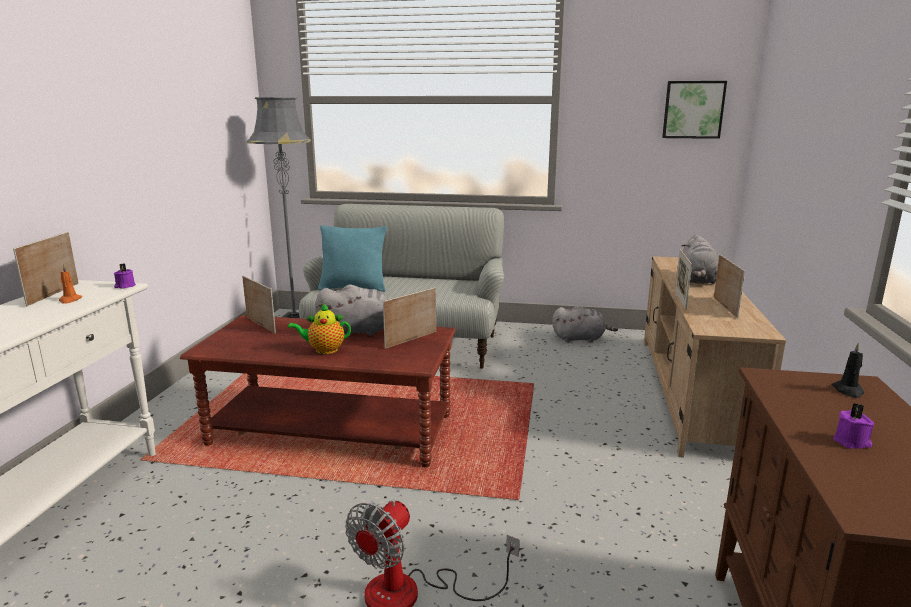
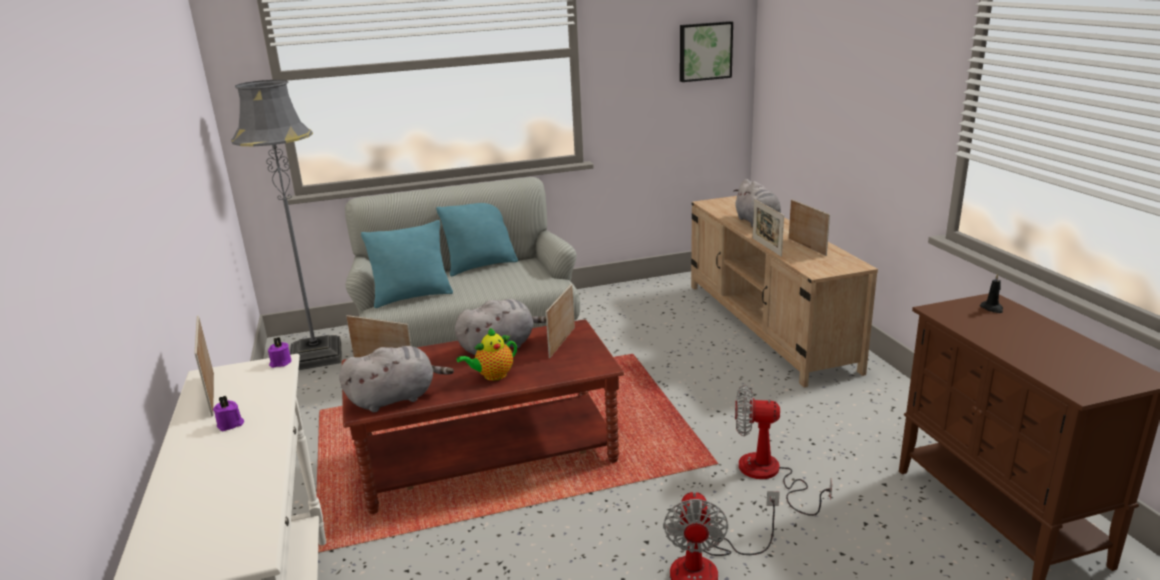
camera: 25 degrees left, 5 degrees up
orange candle [59,264,82,304] -> none
grey plush toy [552,306,618,342] -> grey plush toy moved to [339,346,454,412]
purple candle [833,403,874,449] -> purple candle moved to [213,396,244,431]
none -> turquoise pillow [436,203,518,276]
none -> fan [735,385,832,516]

